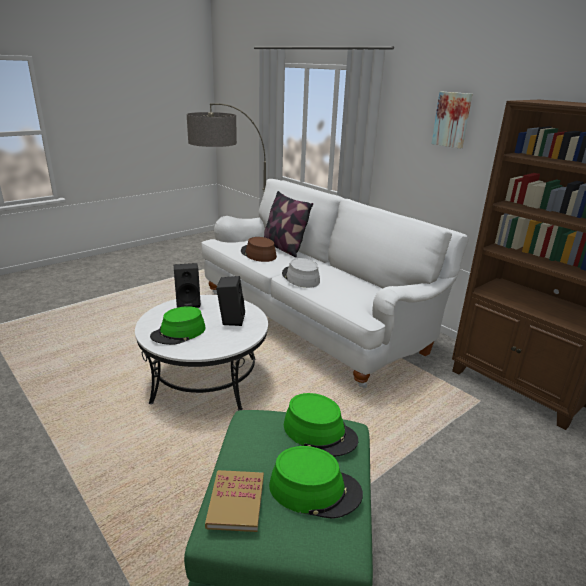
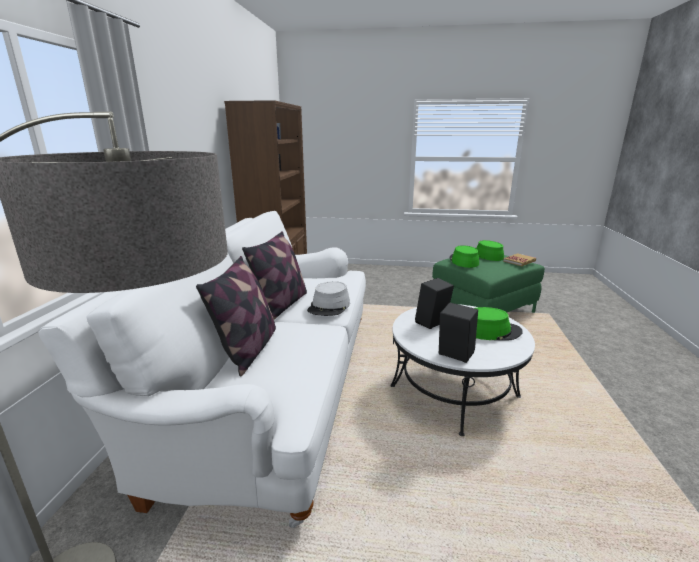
camera: 130 degrees left, 5 degrees down
brown hat [241,237,277,262] -> none
picture [432,92,472,148] -> none
none -> pillow [242,231,307,320]

